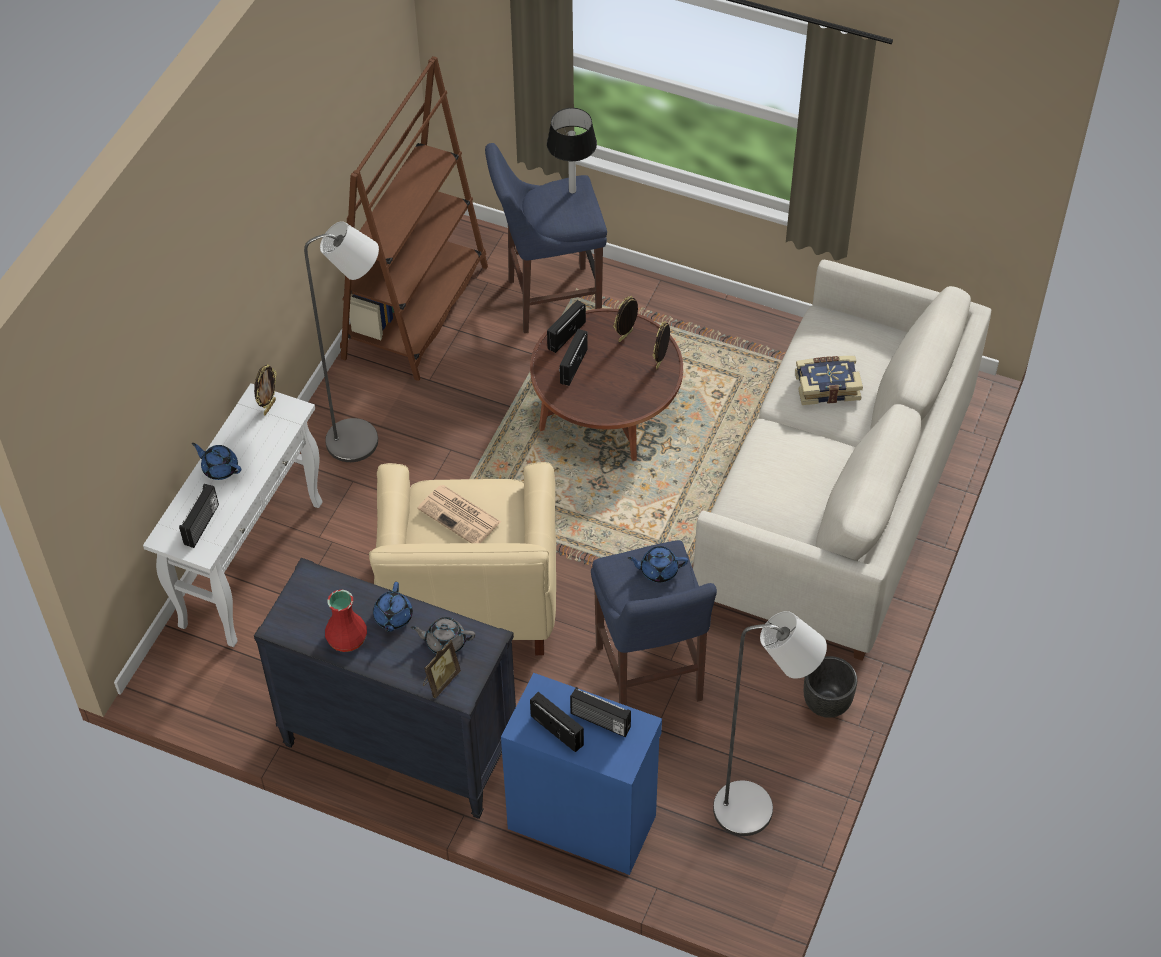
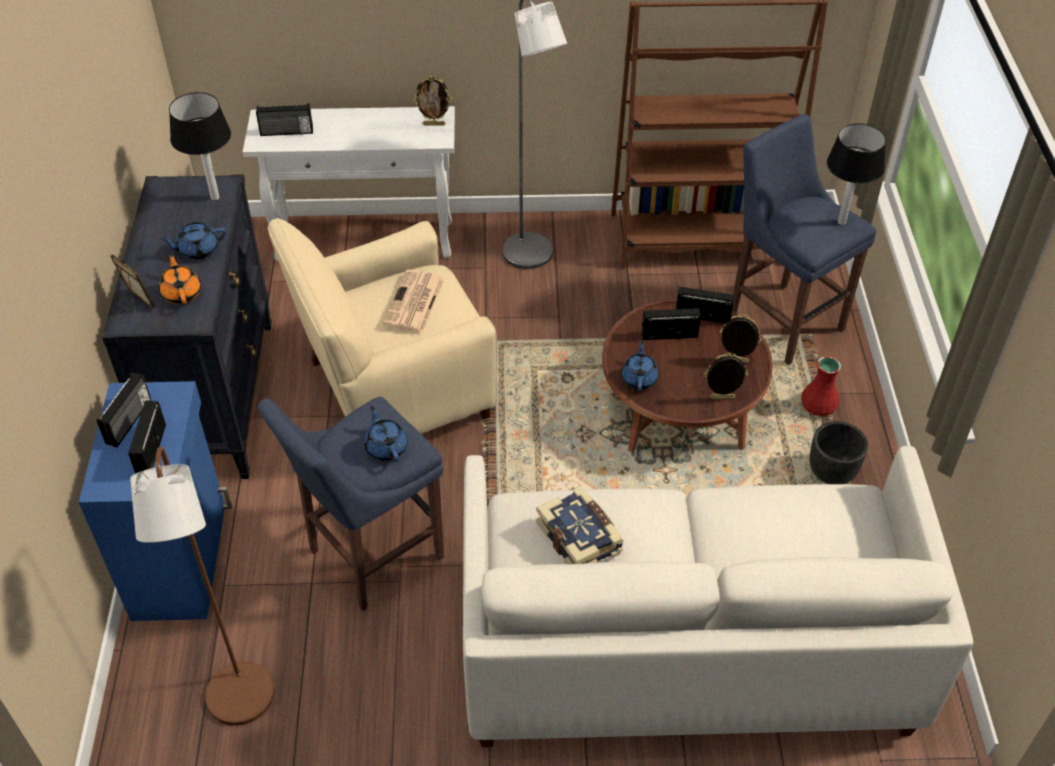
camera: 65 degrees right, 5 degrees down
blue teapot [192,443,241,480] -> blue teapot moved to [621,340,659,391]
red vase [325,590,367,652] -> red vase moved to [801,356,841,416]
grey teapot [411,617,475,654] -> orange teapot [159,253,201,304]
picture frame [423,640,461,698] -> picture frame turned 150 degrees counterclockwise [110,254,155,317]
grey floor lamp [713,611,827,836] -> brown floor lamp [130,447,274,726]
book [795,356,863,405] -> book moved to [536,486,624,564]
black planter [804,656,857,718] -> black planter moved to [809,421,868,484]
none -> table lamp [169,92,231,200]

